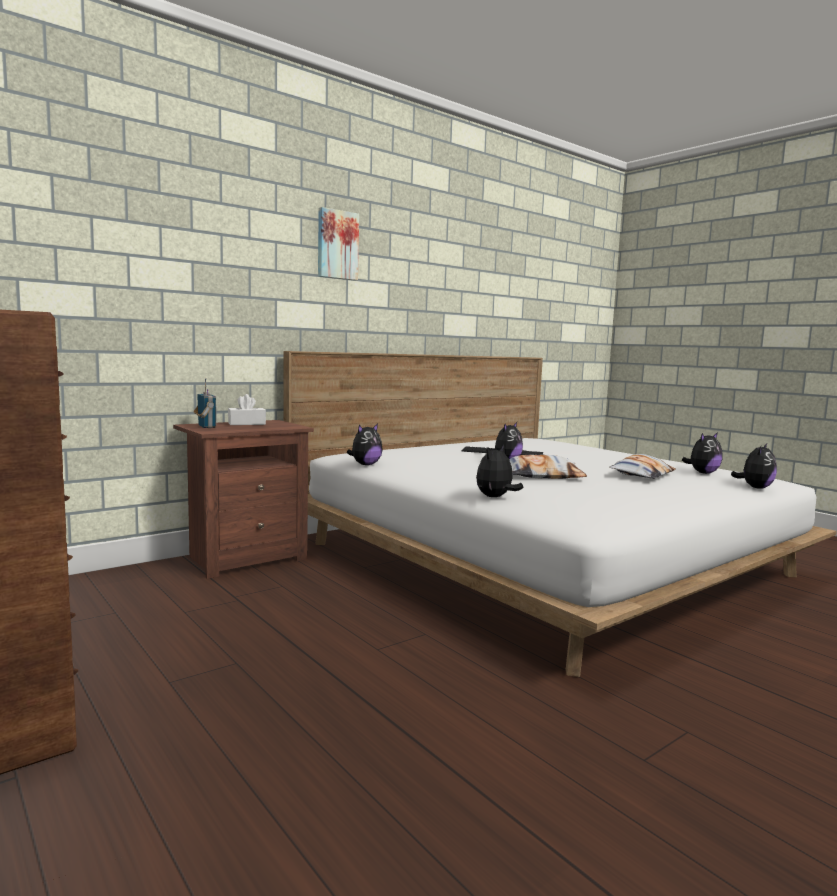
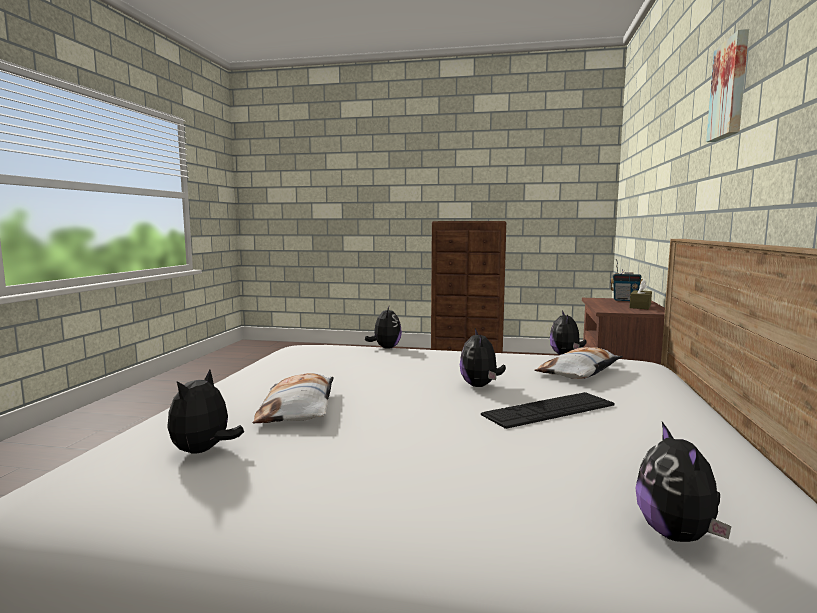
camera: 140 degrees right, 0 degrees up
white tissue box [228,394,266,425] -> brown tissue box [630,279,652,309]
pillow [509,455,587,479] -> pillow moved to [534,347,623,379]
plush toy [731,444,777,489] -> plush toy moved to [635,422,731,542]

